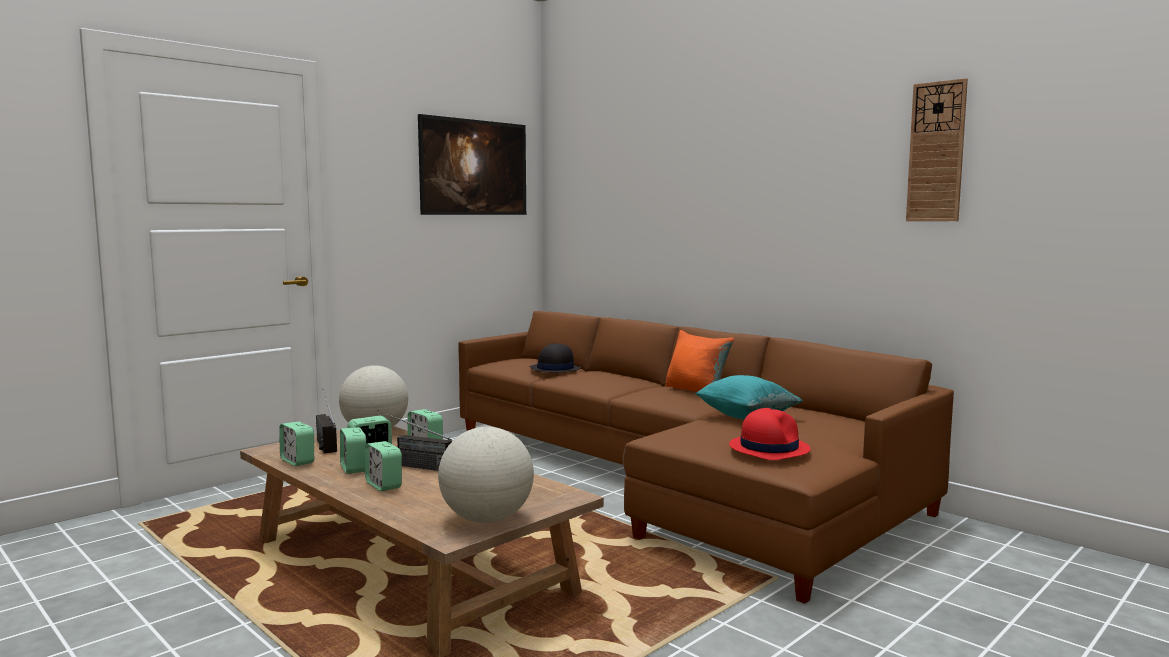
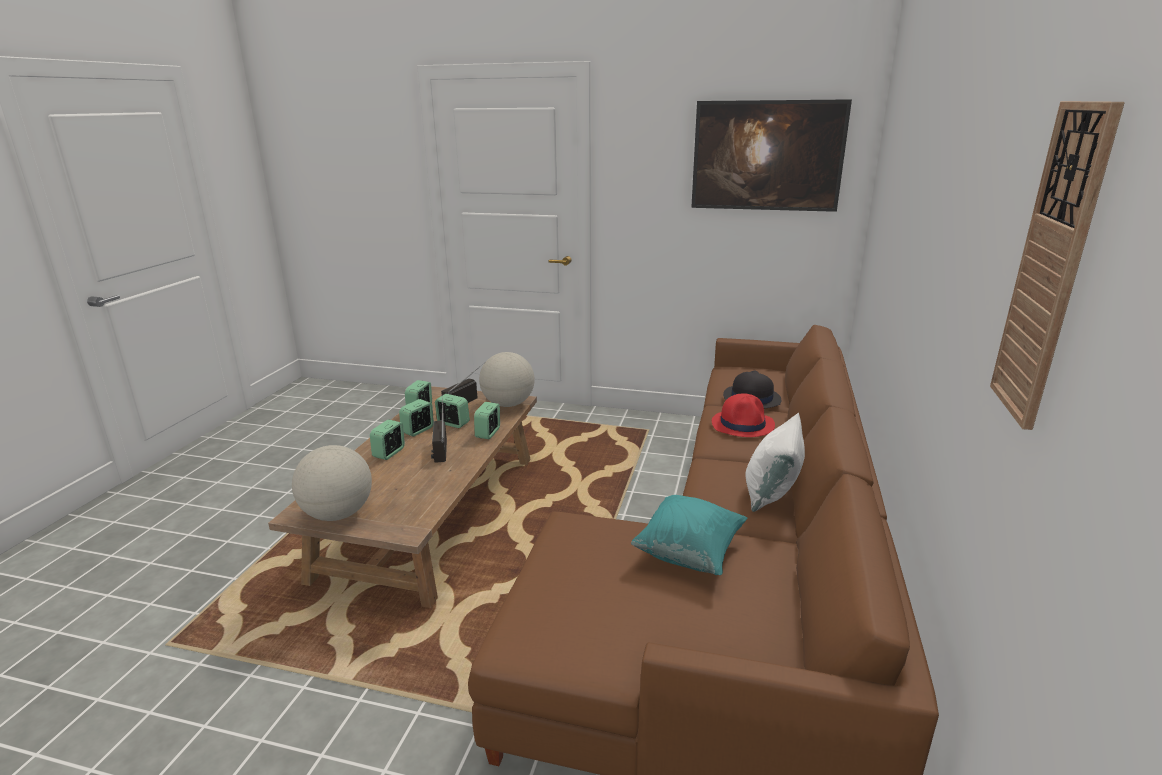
camera: 60 degrees right, 15 degrees up
orange pillow [665,330,734,392] -> white pillow [745,413,805,512]
red hat [729,408,811,460] -> red hat moved to [712,393,775,437]

